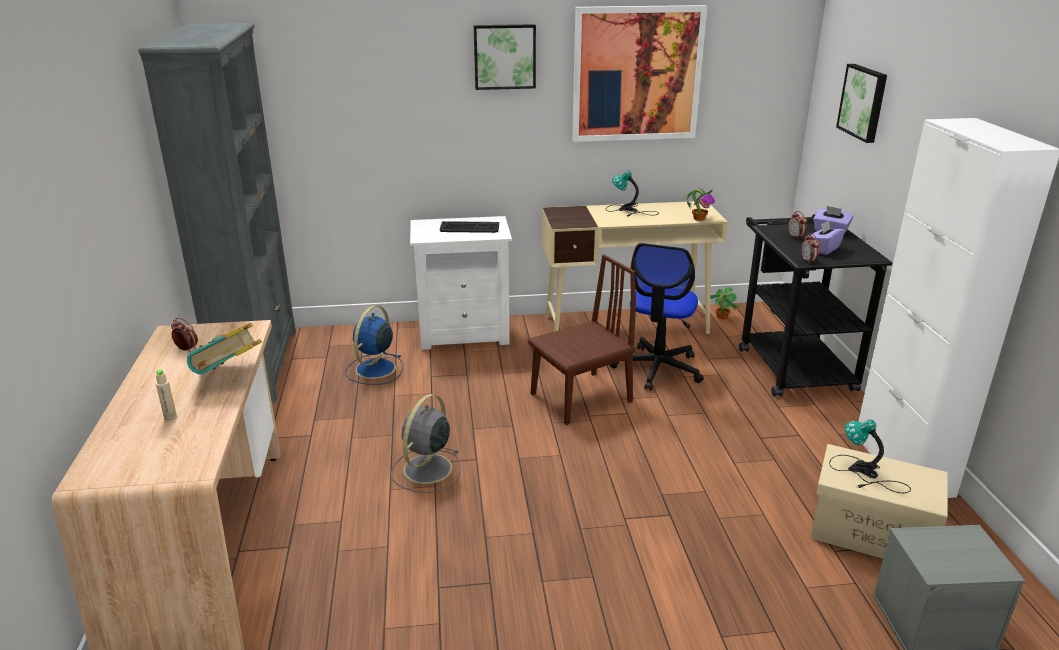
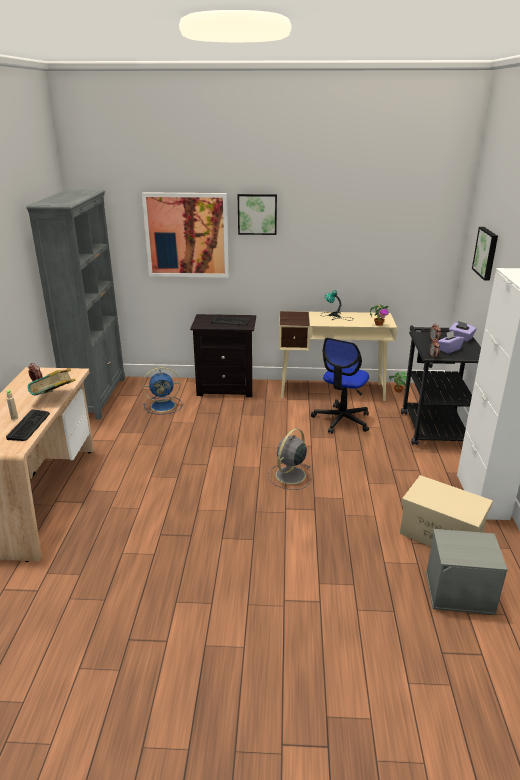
camera: 10 degrees right, 0 degrees up
blue fan [345,305,403,385] -> blue fan turned 135 degrees counterclockwise [142,367,182,415]
grey fan [391,394,461,493] -> grey fan moved to [268,428,311,490]
white nightstand [410,216,512,350] -> black nightstand [190,314,256,397]
brown chair [528,254,636,425] -> none
picture [572,5,707,142] -> picture moved to [142,192,229,278]
table lamp [829,419,911,493] -> none
none -> keyboard [6,409,50,441]

